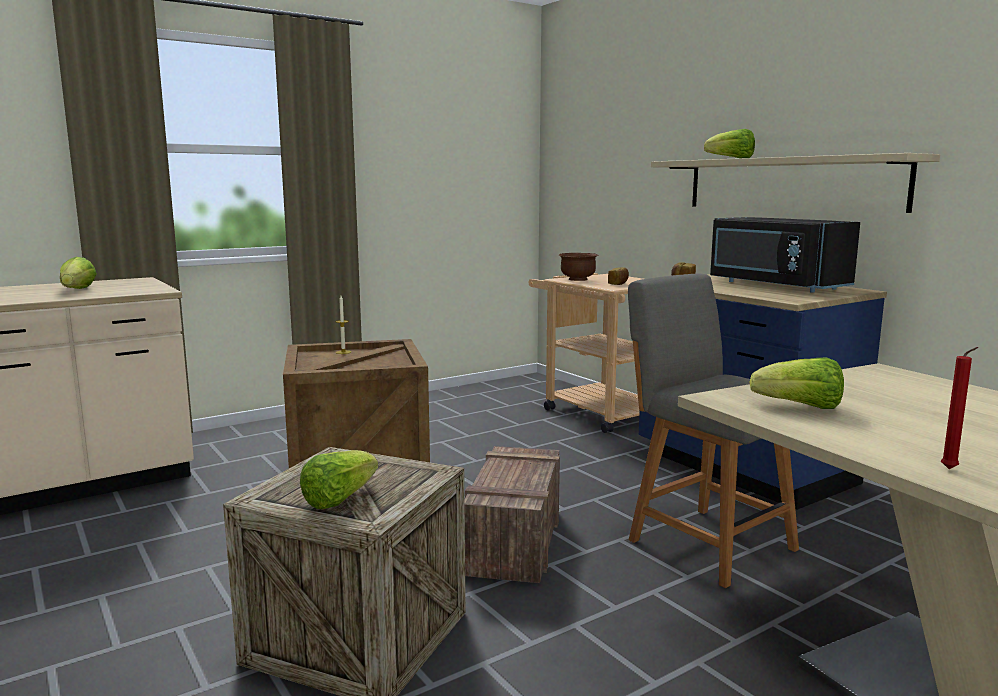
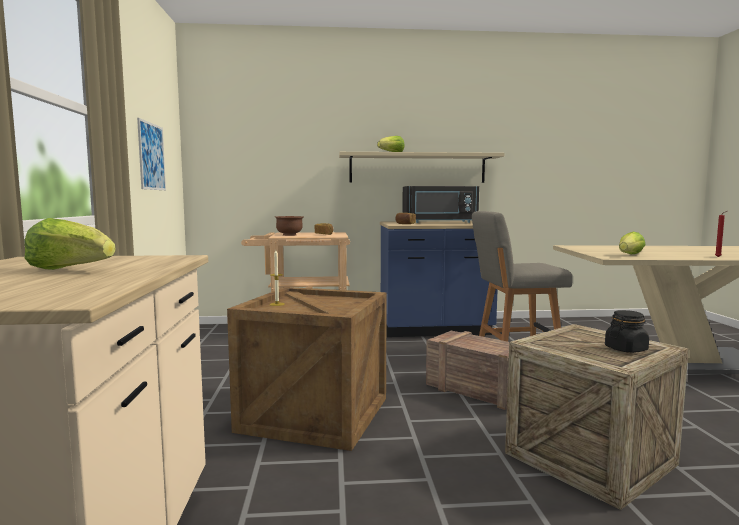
camera: 60 degrees left, 5 degrees down
lettuce [300,450,378,509] -> black jar [605,310,649,353]
none -> picture [137,118,166,190]

